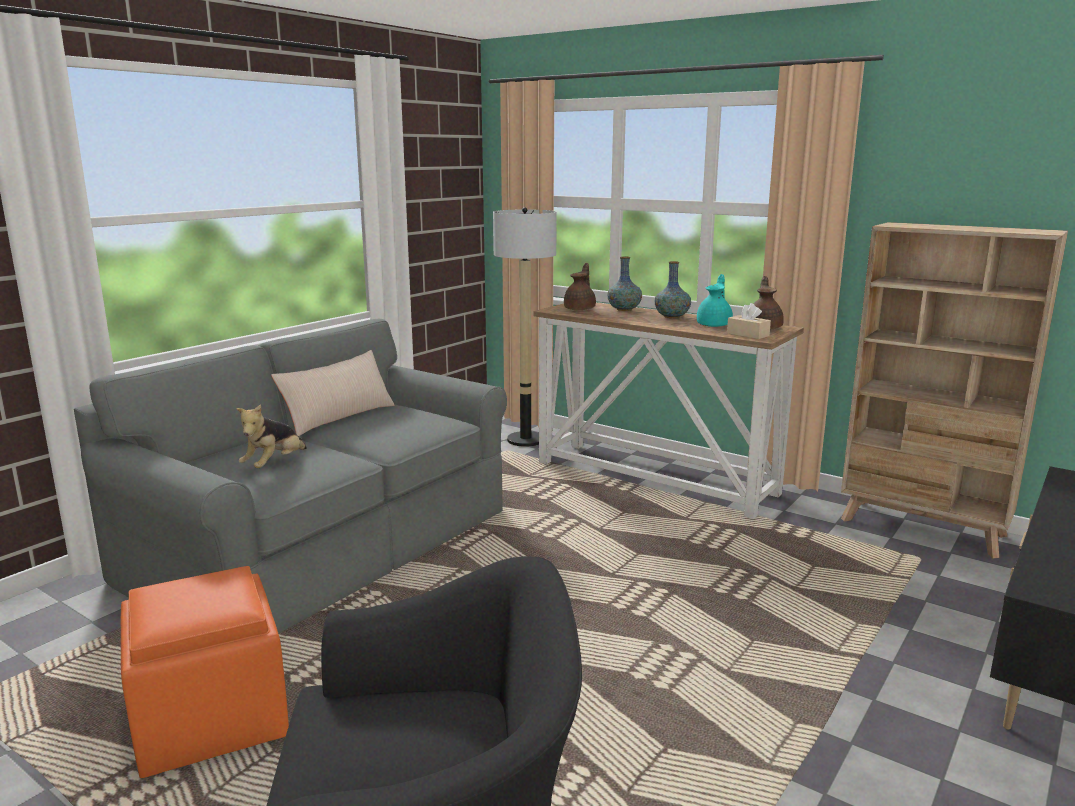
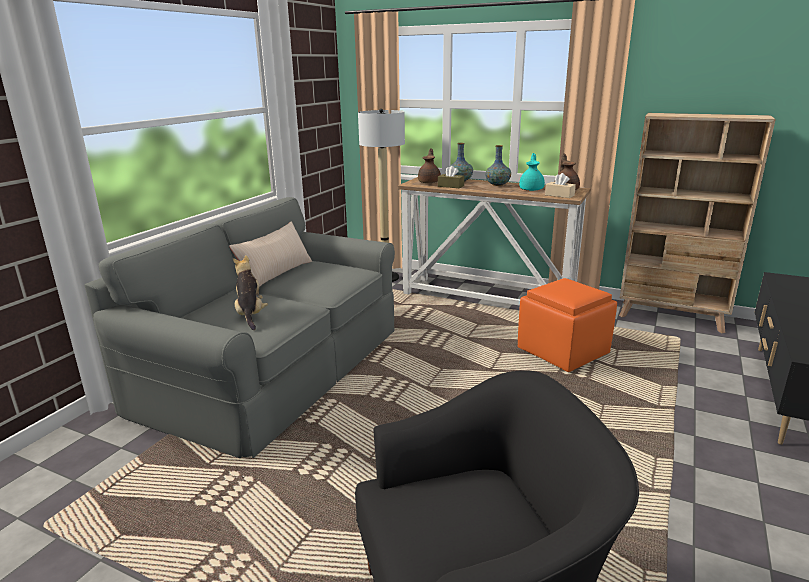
camera: 10 degrees left, 5 degrees up
orange ottoman [121,566,289,778] -> orange ottoman moved to [518,278,617,372]
plush toy [236,404,307,468] -> plush toy turned 150 degrees clockwise [233,255,268,330]
none -> brown tissue box [438,166,464,188]

